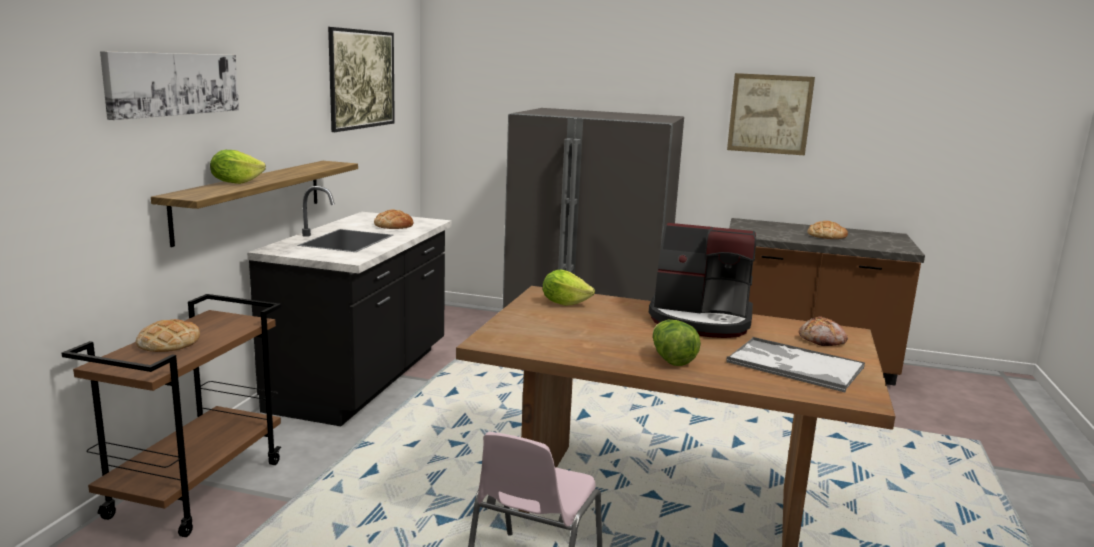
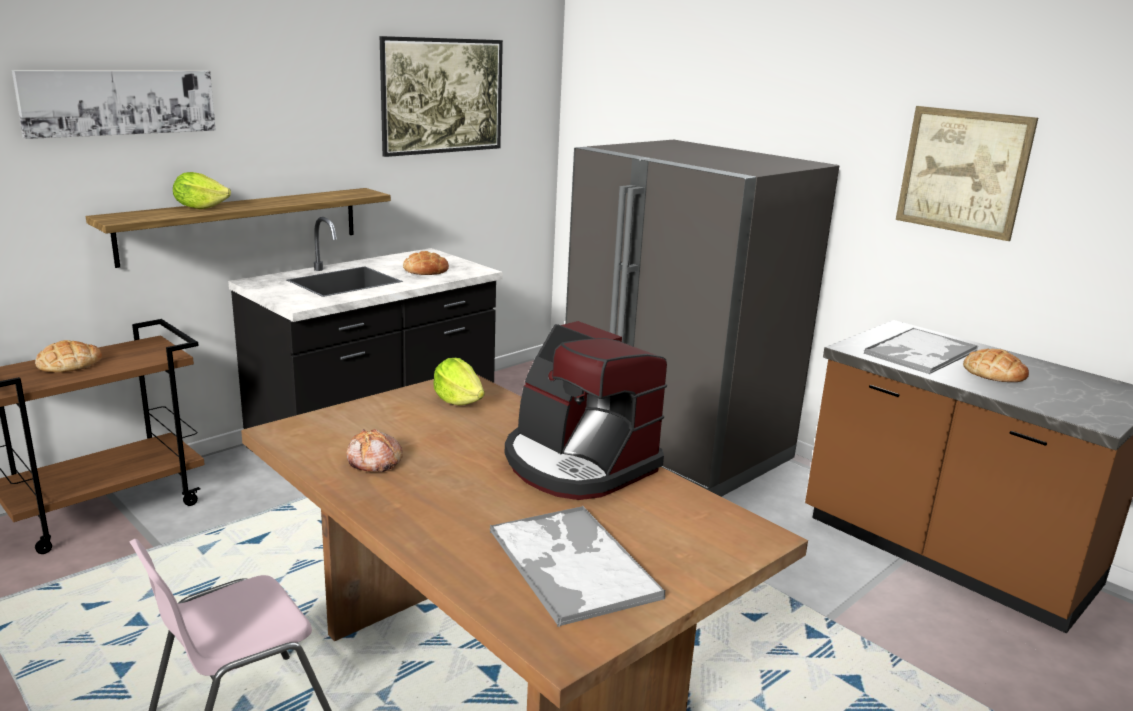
camera: 30 degrees right, 5 degrees up
lettuce [653,320,701,366] -> none
bread [799,316,848,346] -> bread moved to [346,429,403,472]
none -> tray [864,328,978,375]

